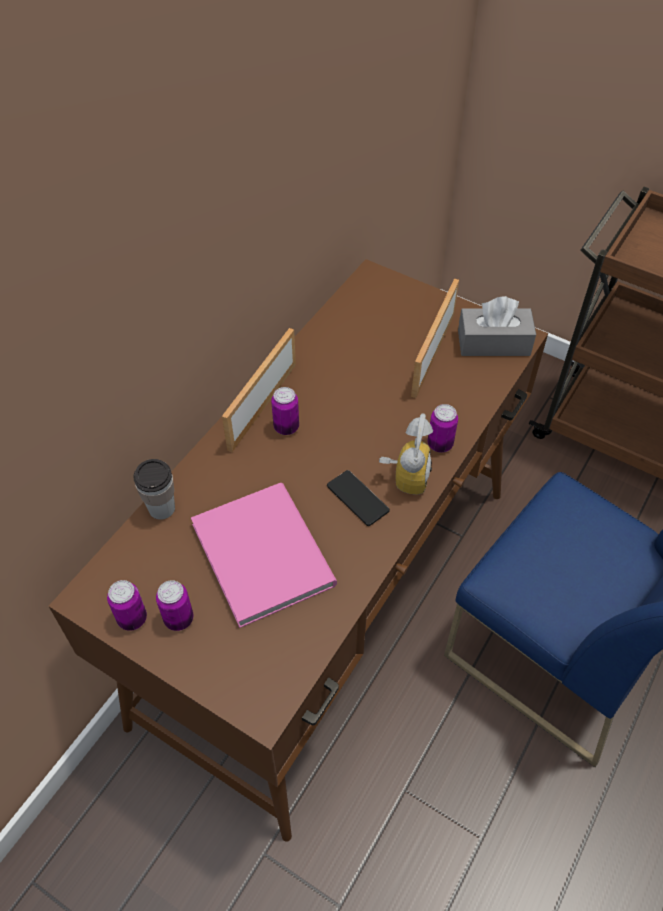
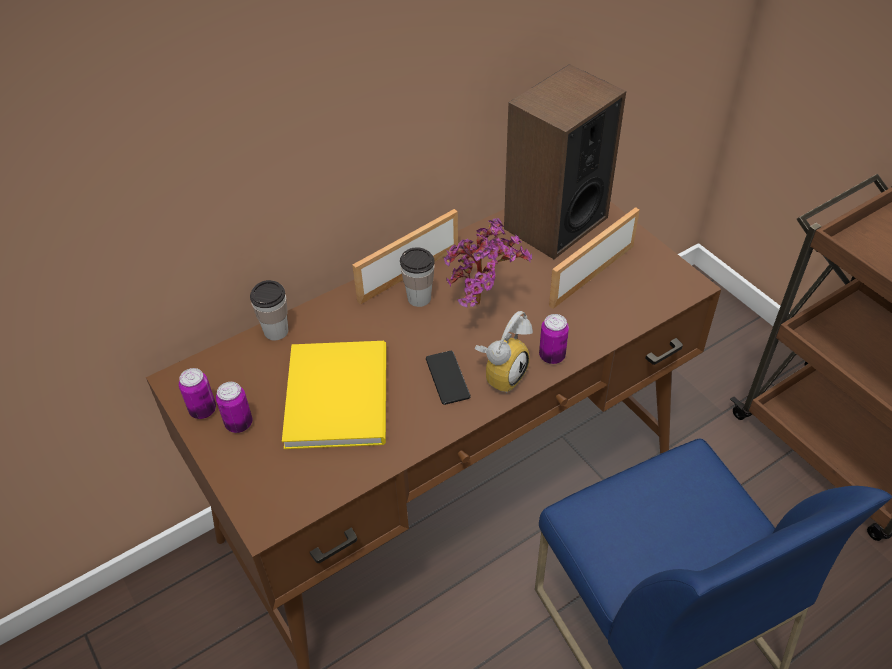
camera: 25 degrees right, 5 degrees down
pink book [191,483,337,628] -> yellow book [282,341,387,449]
can [271,387,299,435] -> cup [400,247,435,307]
grey tissue box [458,296,536,356] -> none
none -> potted plant [444,218,532,307]
none -> speaker [504,64,626,259]

